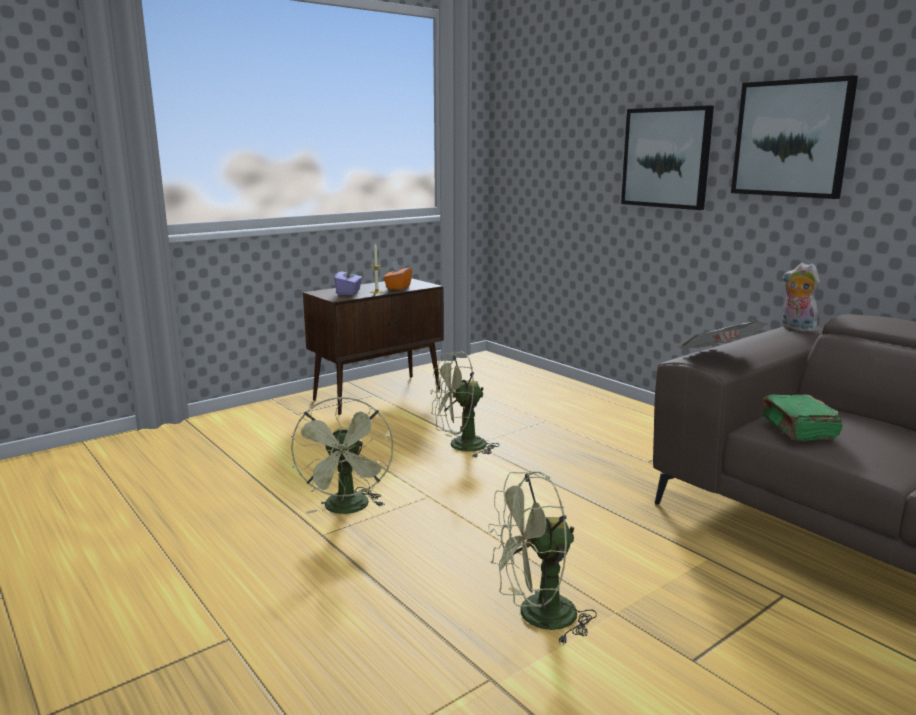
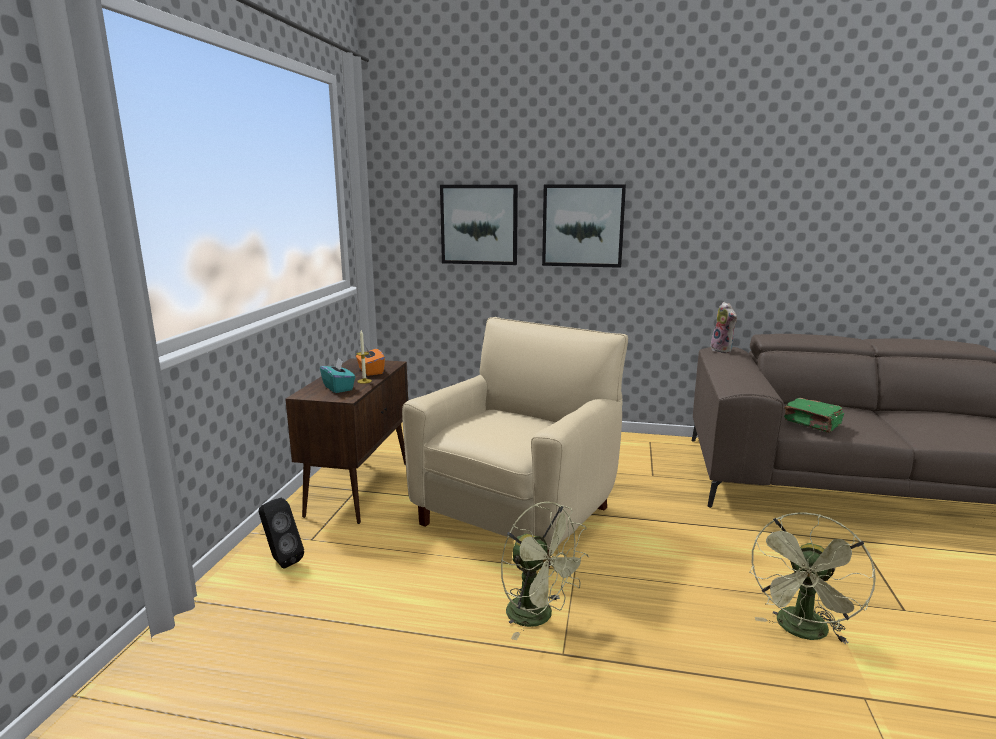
camera: 40 degrees left, 0 degrees up
purple tissue box [334,266,362,295] -> turquoise tissue box [320,358,355,393]
green fan [430,351,499,458] -> beige armchair [402,317,628,569]
newspaper [678,321,768,348] -> none
picture [731,75,858,199] -> picture moved to [440,185,518,265]
plush toy [782,263,820,332] -> plush toy turned 120 degrees counterclockwise [711,302,737,353]
none -> black speaker [259,498,304,568]

